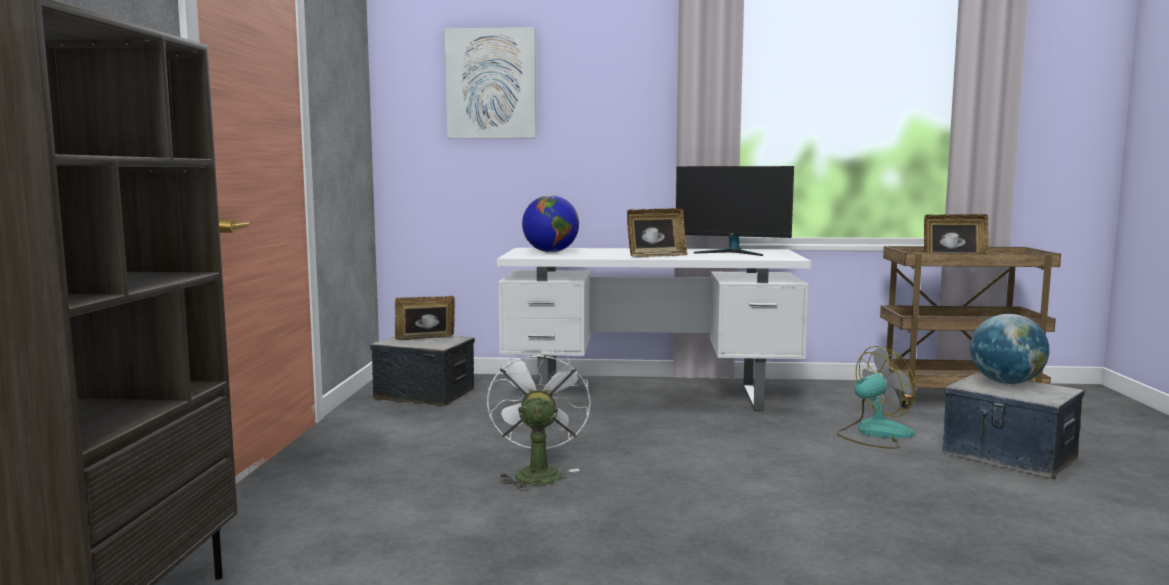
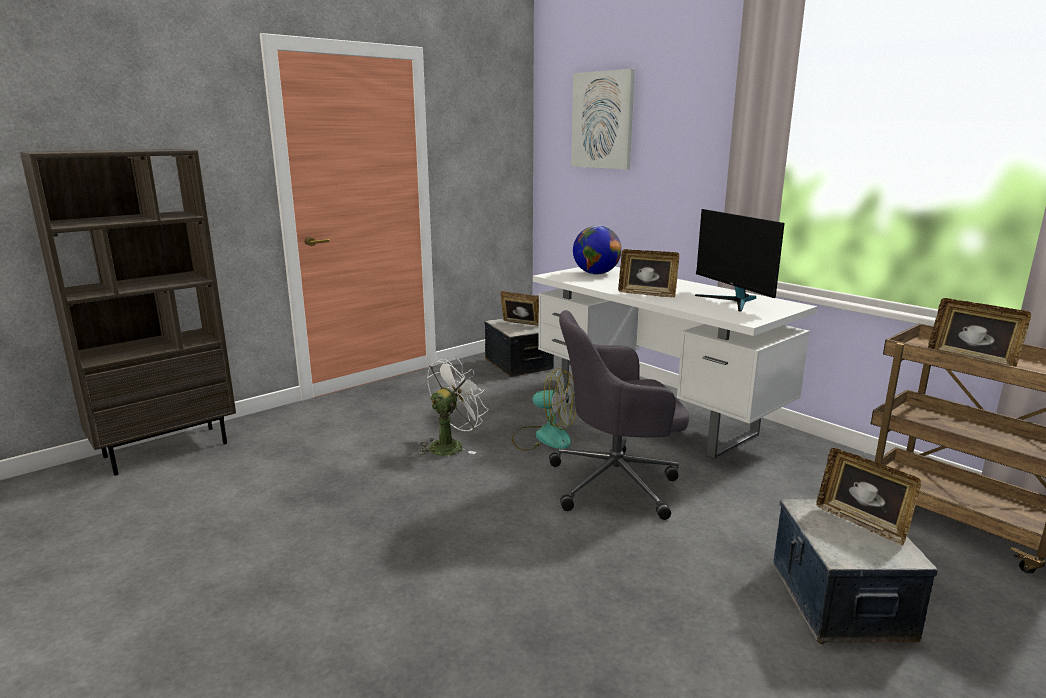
camera: 45 degrees right, 10 degrees up
fan [837,346,916,449] -> fan moved to [512,368,576,451]
globe [970,314,1049,384] -> picture frame [816,448,921,545]
none -> grey office chair [549,310,689,520]

